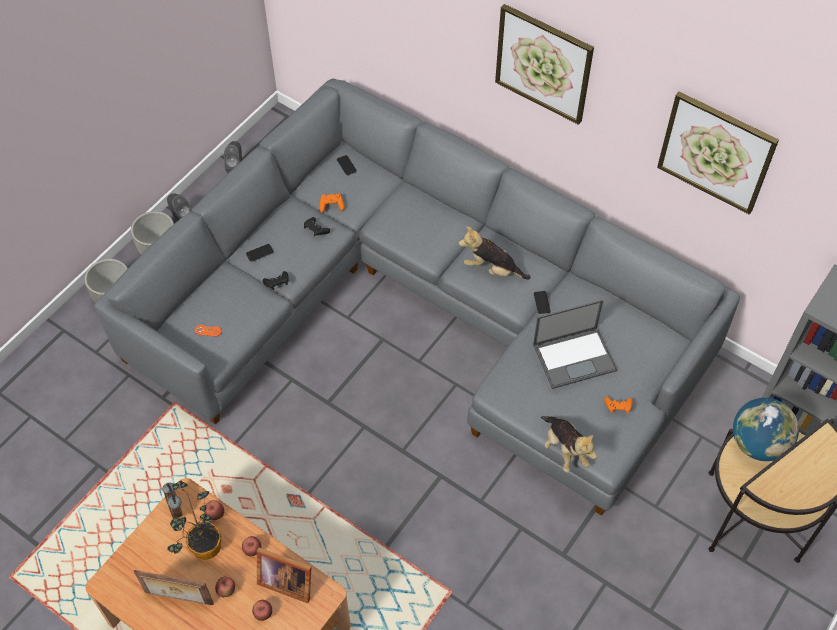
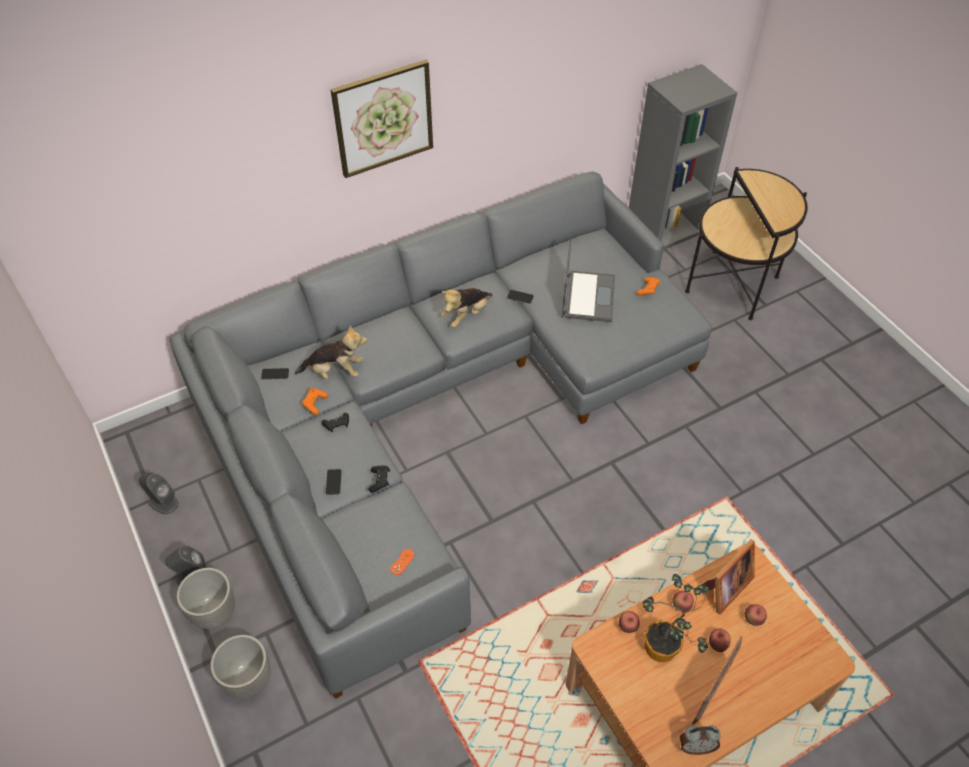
camera: 65 degrees left, 5 degrees down
alarm clock [162,483,182,518] -> alarm clock moved to [680,726,721,755]
plush toy [541,416,597,473] -> plush toy moved to [295,325,367,379]
picture [657,92,779,215] -> none
globe [733,398,799,461] -> none

